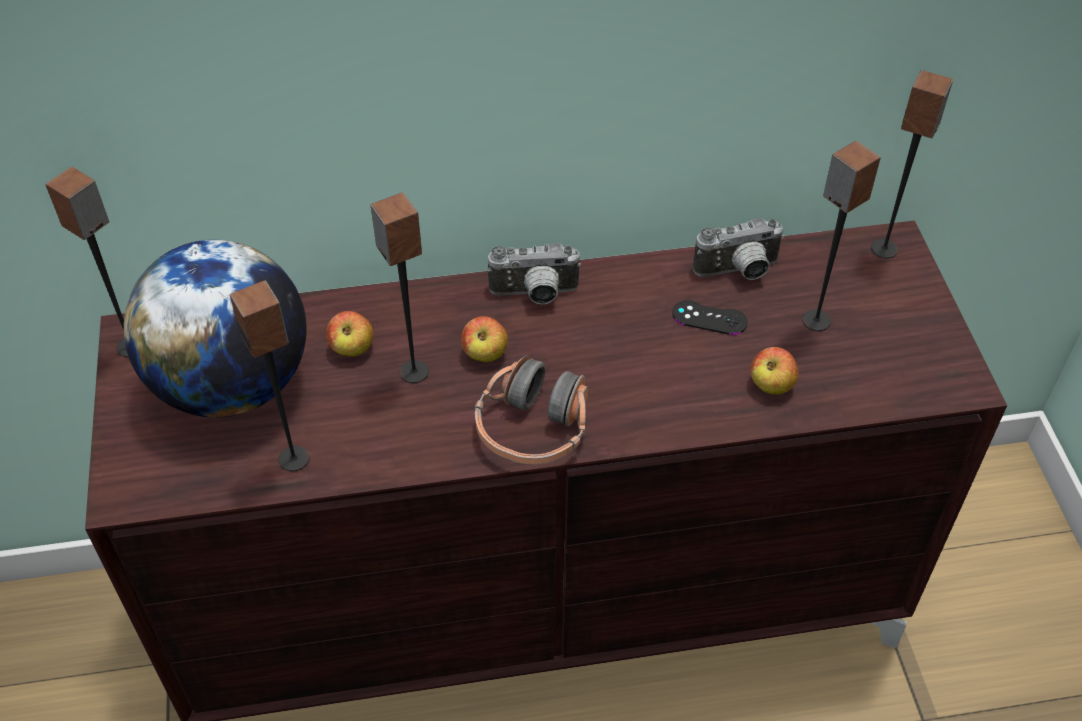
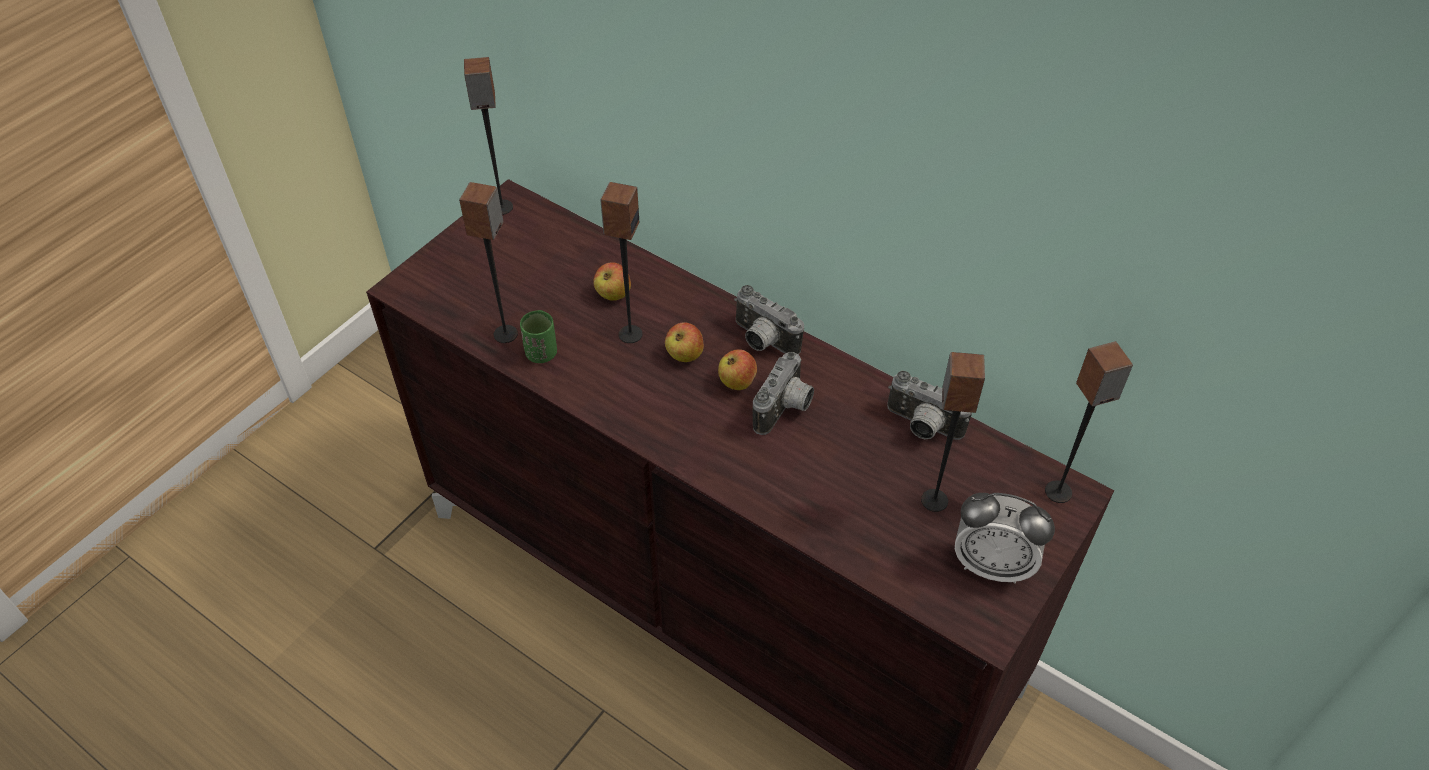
camera: 45 degrees right, 0 degrees up
globe [123,240,307,418] -> none
headphones [474,355,589,464] -> none
black game controller [672,300,748,335] -> none
apple [750,347,799,395] -> apple moved to [718,349,757,390]
none -> green cup [520,310,557,363]
none -> camera [753,352,814,435]
none -> alarm clock [955,493,1055,584]

